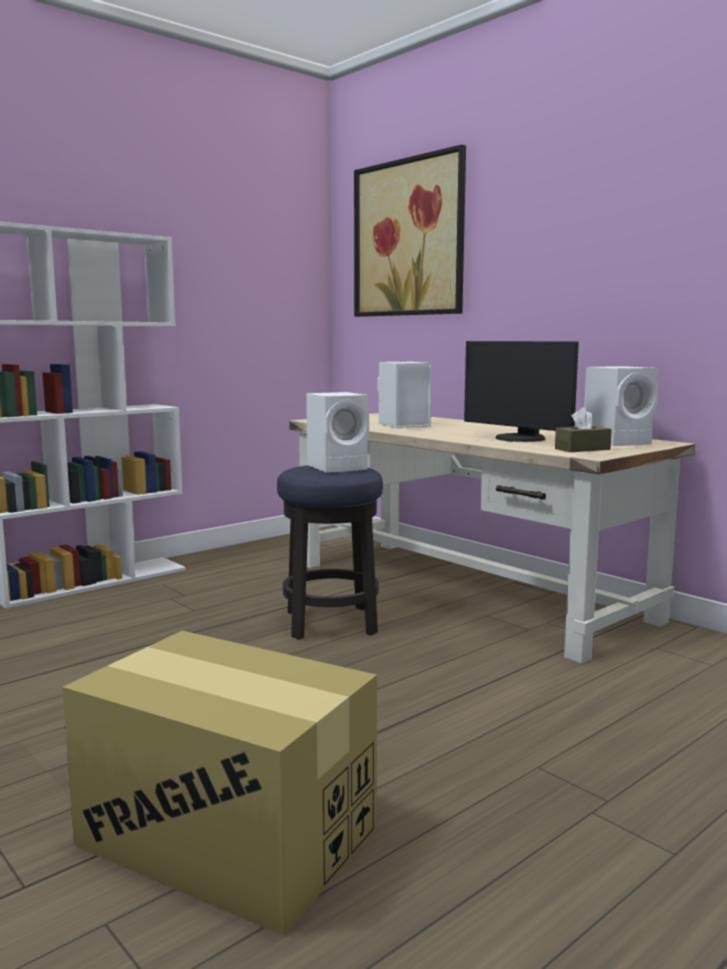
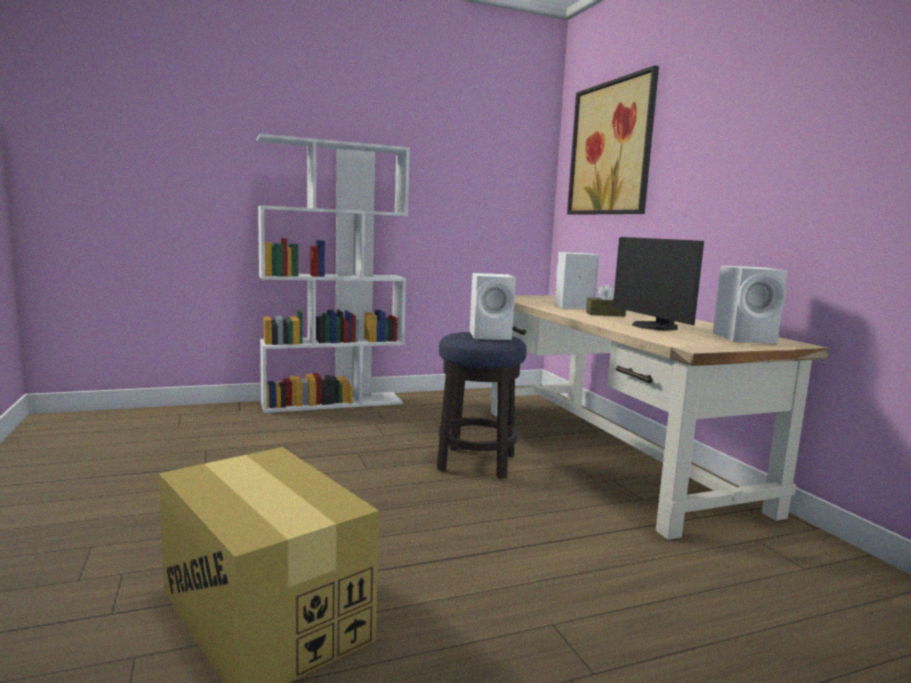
camera: 20 degrees right, 0 degrees up
brown tissue box [555,407,612,452] -> brown tissue box moved to [586,284,626,317]

